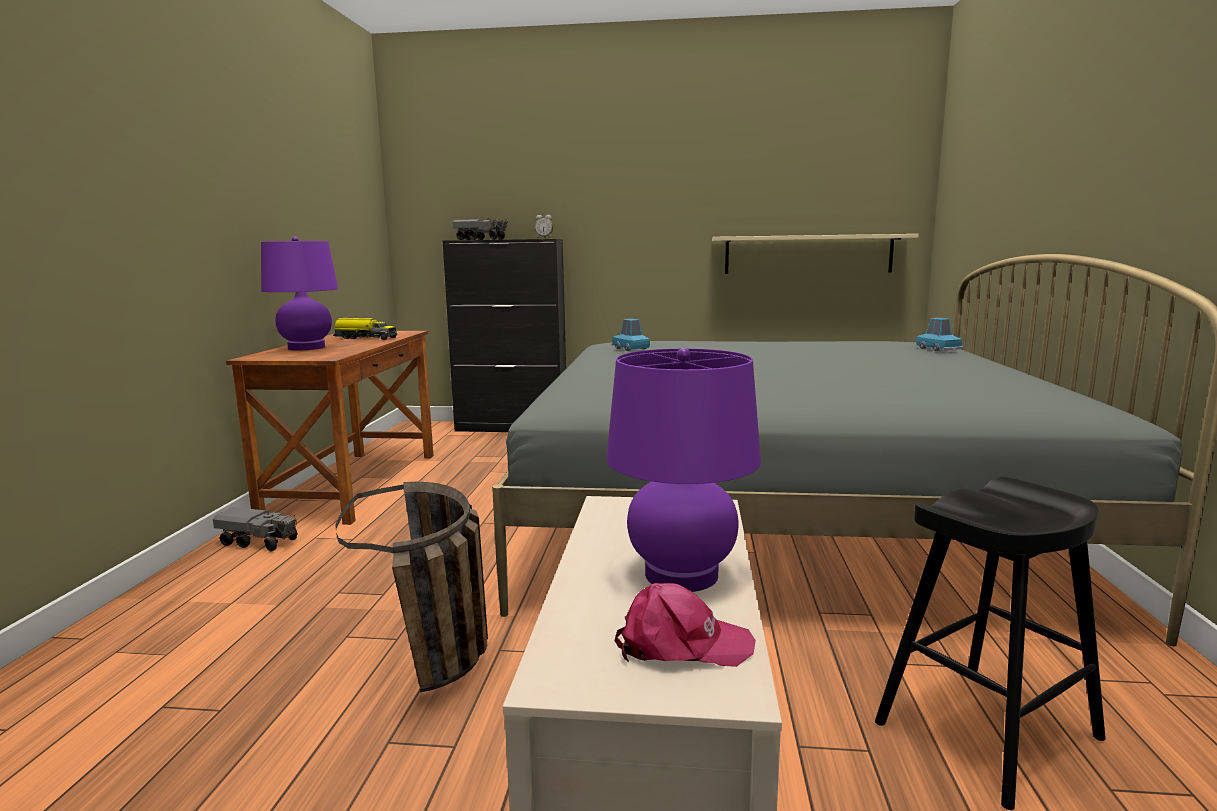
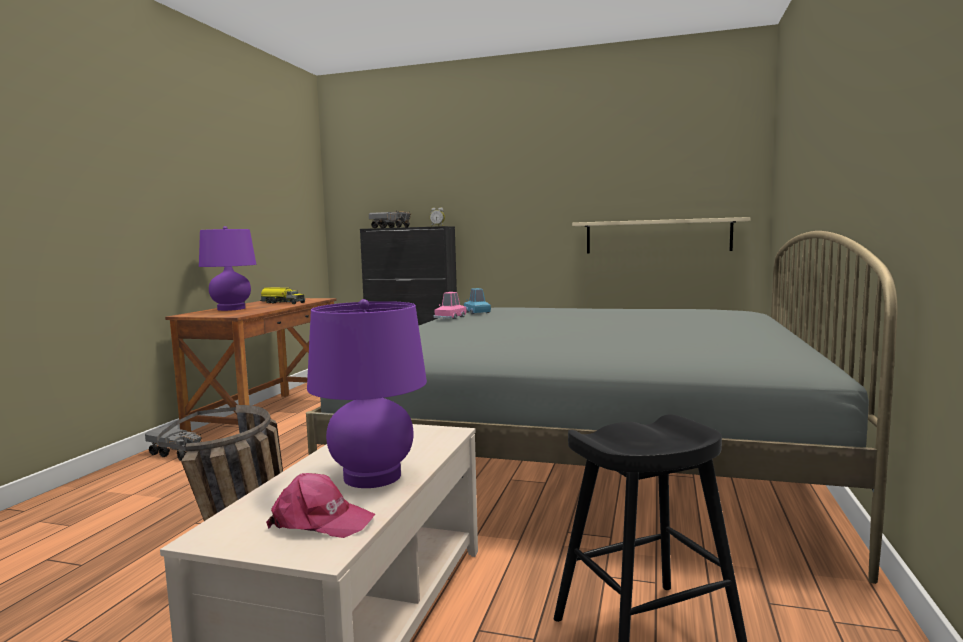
camera: 10 degrees right, 5 degrees down
blue toy car [916,318,963,351] -> none
none -> pink toy car [433,292,466,319]

